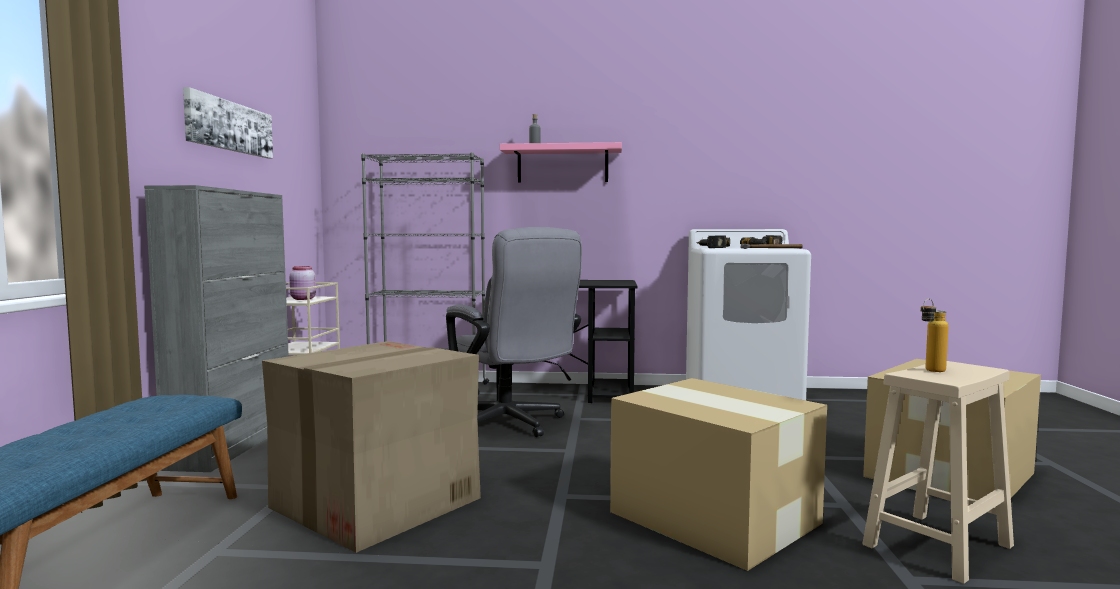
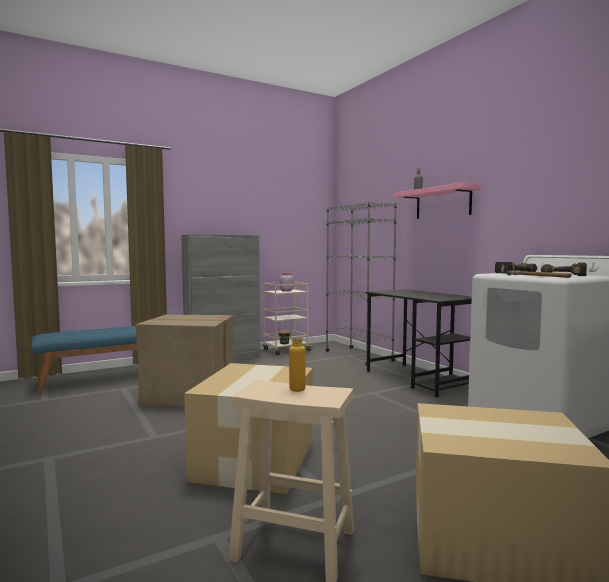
camera: 55 degrees right, 0 degrees up
picture [183,87,273,158] -> none
grey office chair [446,227,582,437] -> none

